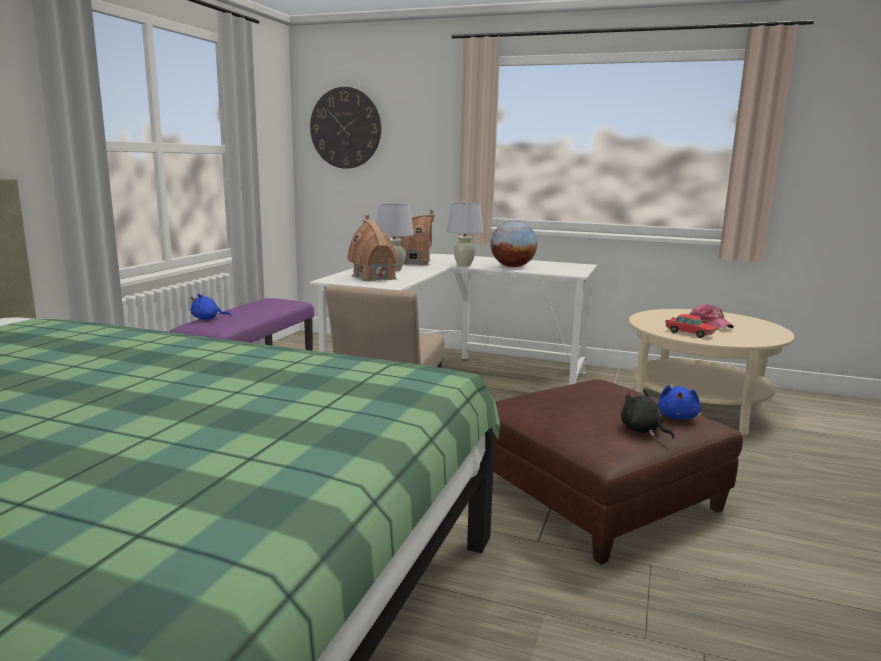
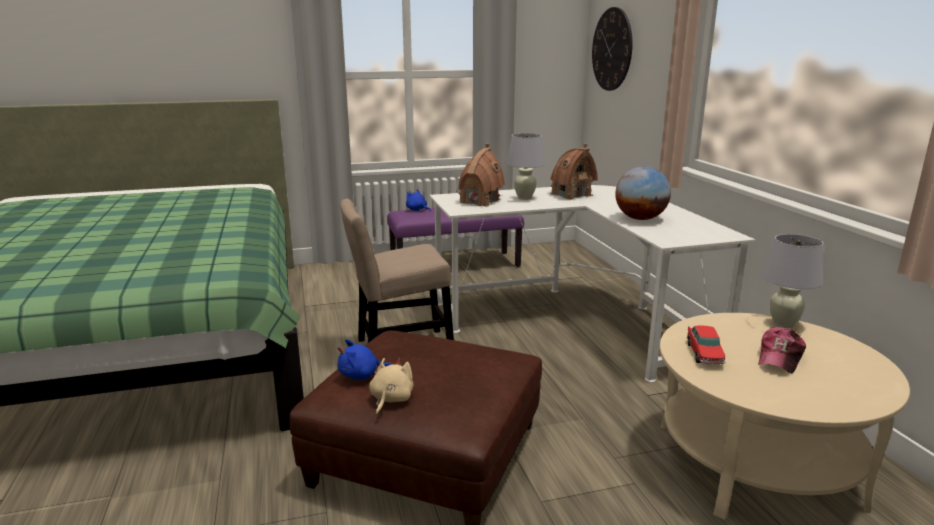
camera: 55 degrees right, 5 degrees up
white table lamp [447,203,484,267] -> white table lamp moved to [762,234,823,328]
black plush toy [621,389,674,439] -> beige plush toy [369,358,414,415]
blue plush toy [658,385,701,420] -> blue plush toy moved to [338,339,392,380]

